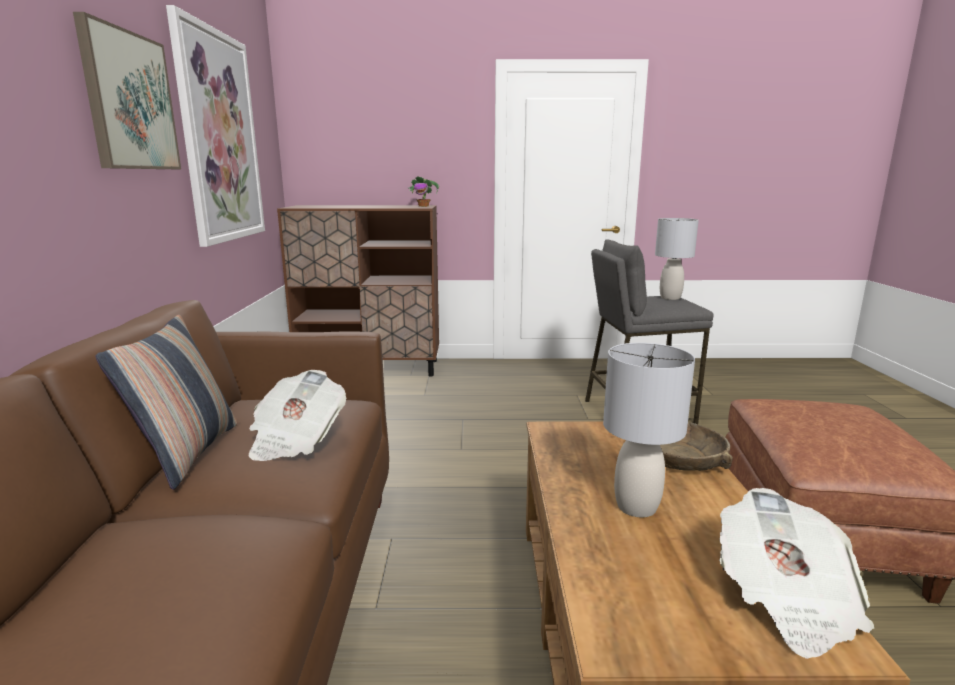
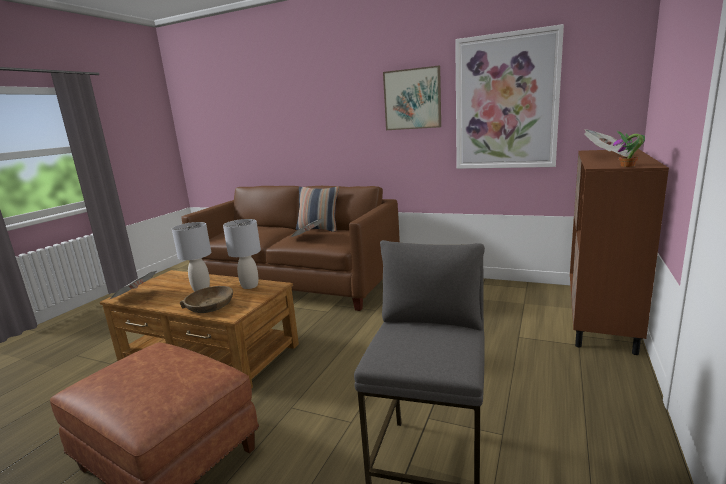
camera: 115 degrees right, 0 degrees up
grey table lamp [655,218,699,300] -> grey table lamp moved to [223,219,261,289]
none -> newspaper [585,129,631,157]

